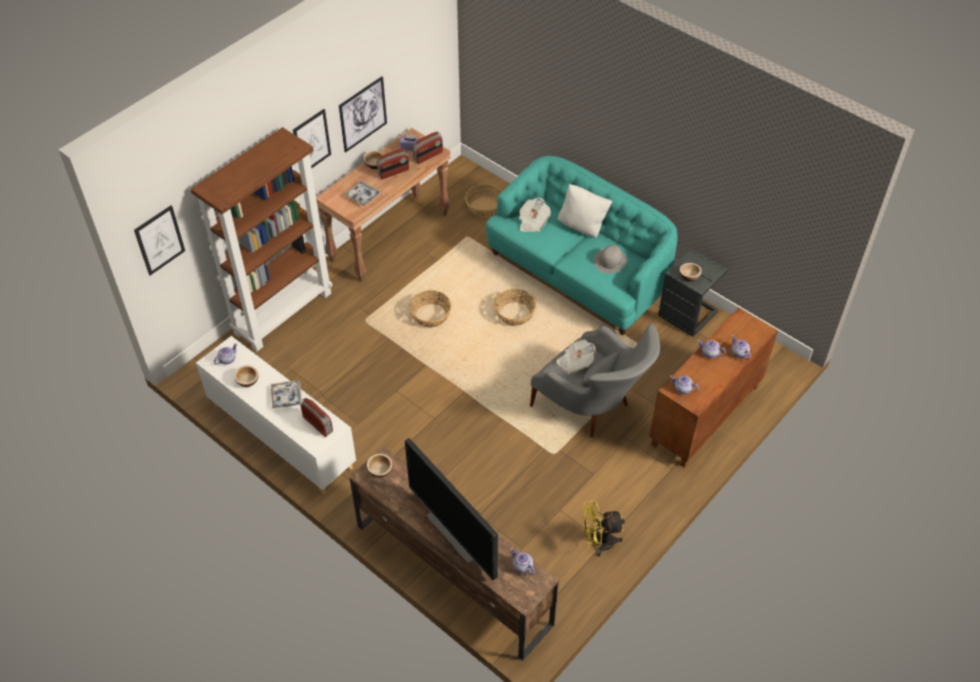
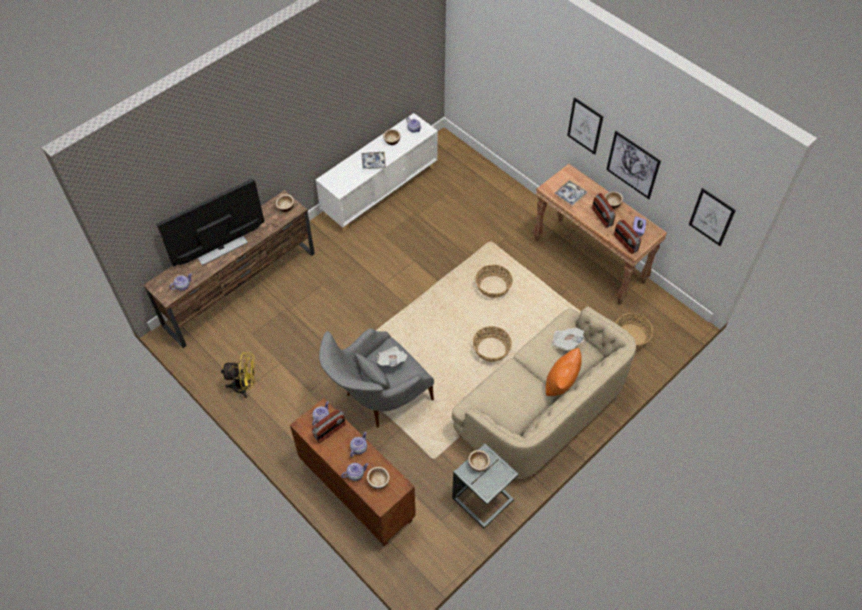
camera: 95 degrees right, 5 degrees up
picture [134,205,185,275] -> picture moved to [689,188,736,246]
brown bookcase [191,127,332,351] -> none
radio [300,398,333,437] -> radio moved to [312,409,346,443]
turquoise sofa [486,156,678,335] -> beige sofa [452,306,636,480]
white pillow [558,184,612,238] -> orange pillow [546,348,582,396]
yellow fan [583,500,625,557] -> yellow fan turned 90 degrees clockwise [221,352,256,398]
grey hat [594,245,627,274] -> none
none -> bowl [367,467,390,489]

